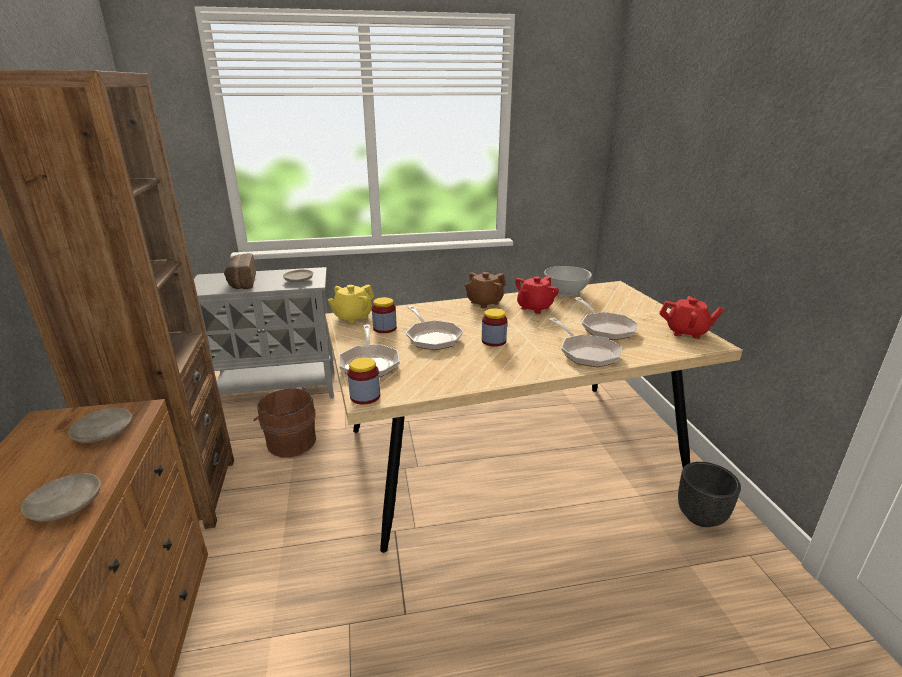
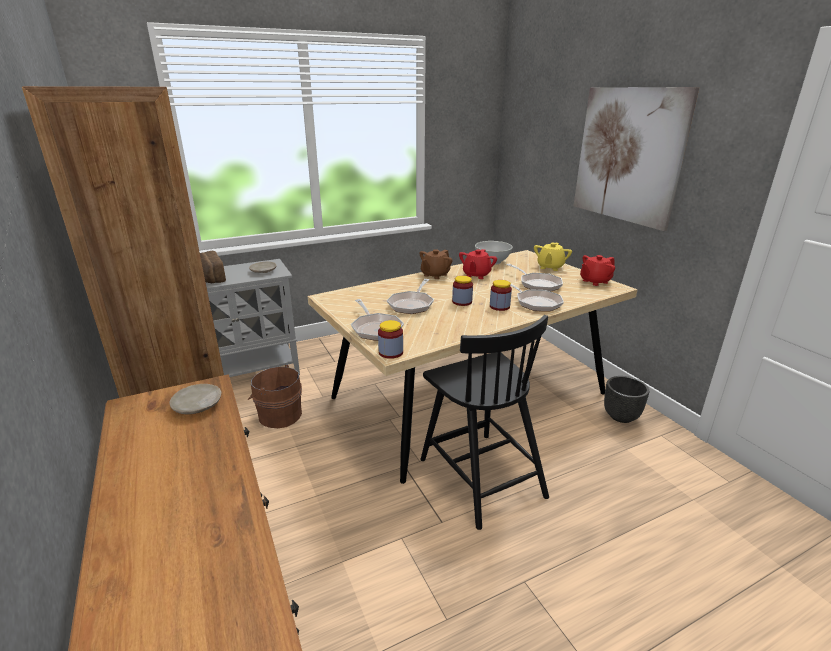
camera: 15 degrees left, 0 degrees up
beige plate [21,473,101,522] -> none
yellow teapot [328,284,374,324] -> yellow teapot moved to [534,243,572,271]
jar [372,297,397,333] -> jar moved to [490,280,512,311]
frying pan [406,306,463,350] -> frying pan turned 60 degrees clockwise [387,279,434,314]
red teapot [659,296,724,339] -> red teapot turned 150 degrees clockwise [580,255,615,286]
none -> black chair [421,315,549,530]
none -> picture [574,87,699,231]

